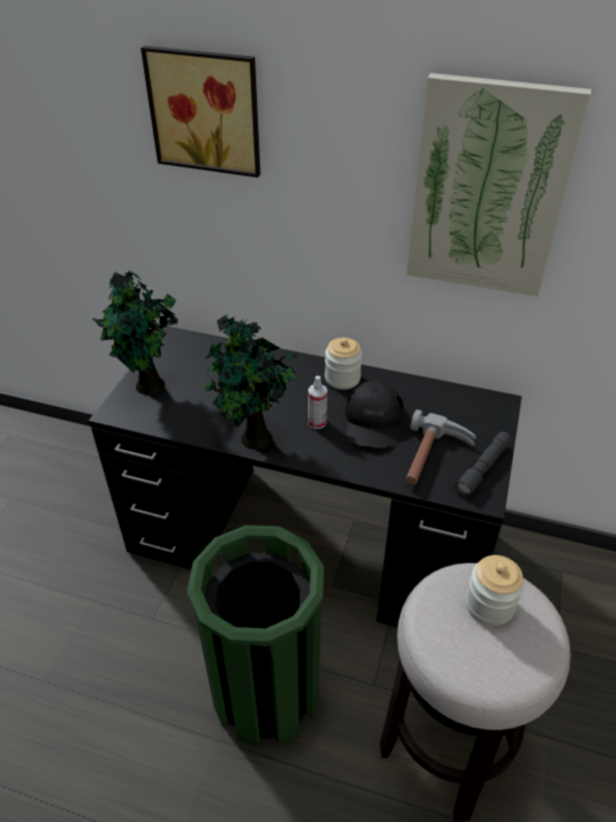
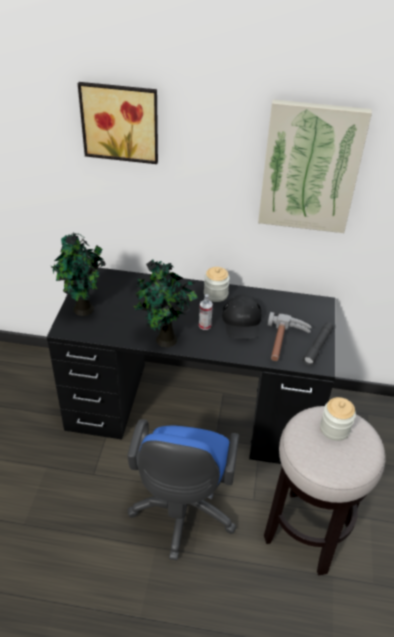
camera: 10 degrees left, 0 degrees up
green trash can [187,525,324,747] -> blue office chair [127,419,239,560]

